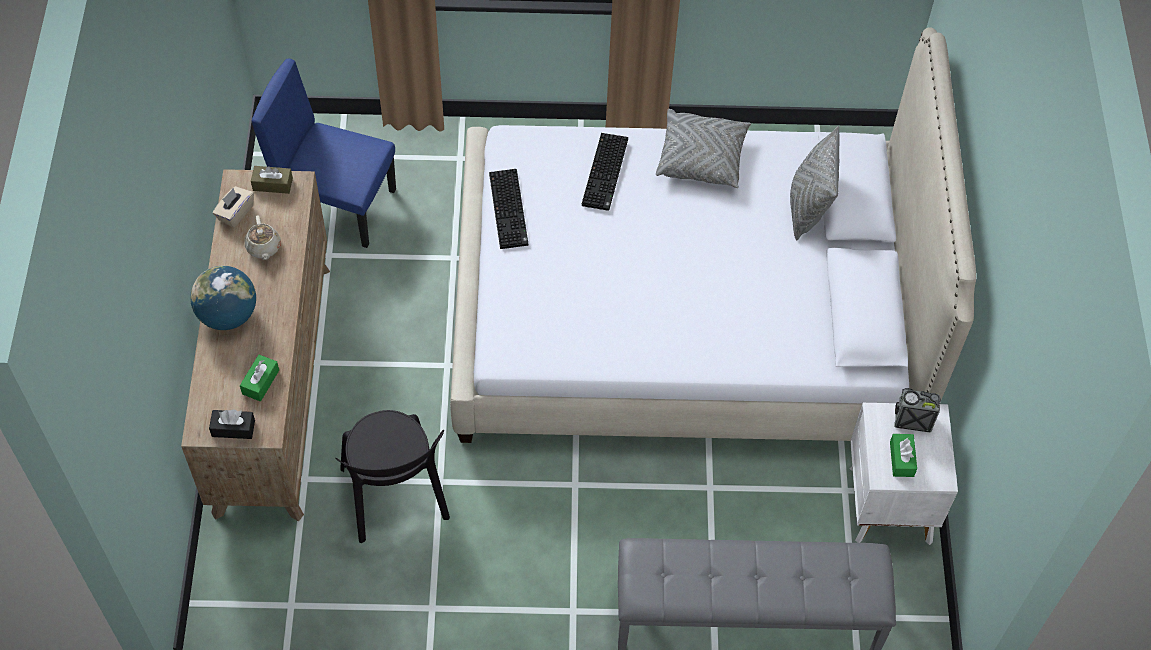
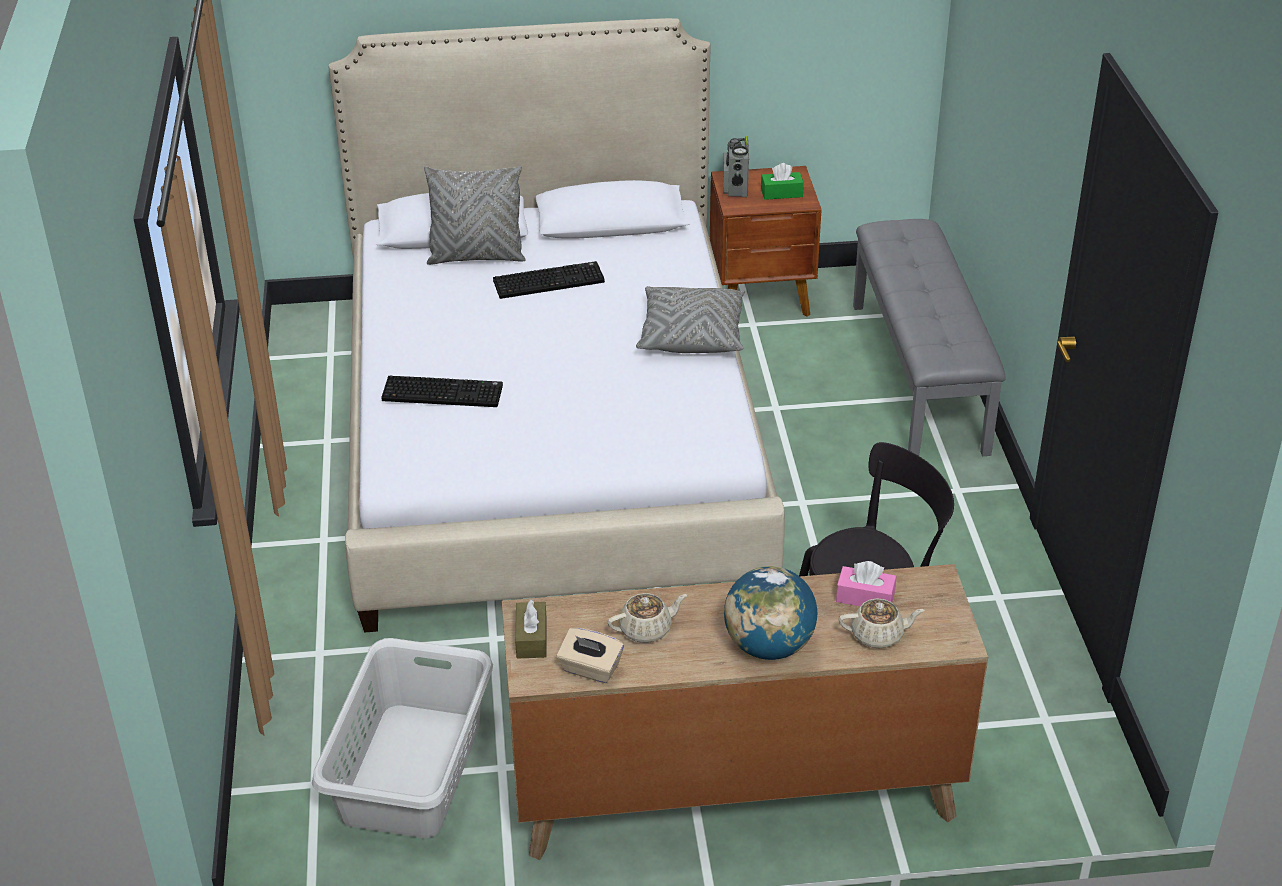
camera: 95 degrees left, 20 degrees down
black tissue box [209,409,255,439] -> none
green tissue box [240,355,279,401] -> pink tissue box [836,561,896,606]
blue chair [252,59,396,248] -> grey laundry basket [312,638,493,838]
keyboard [489,169,528,249] -> keyboard moved to [493,261,605,299]
grey pillow [656,109,751,188] -> grey pillow moved to [636,286,745,353]
white nightstand [850,403,958,545] -> brown nightstand [710,166,822,317]
none -> beige teapot [839,598,925,648]

